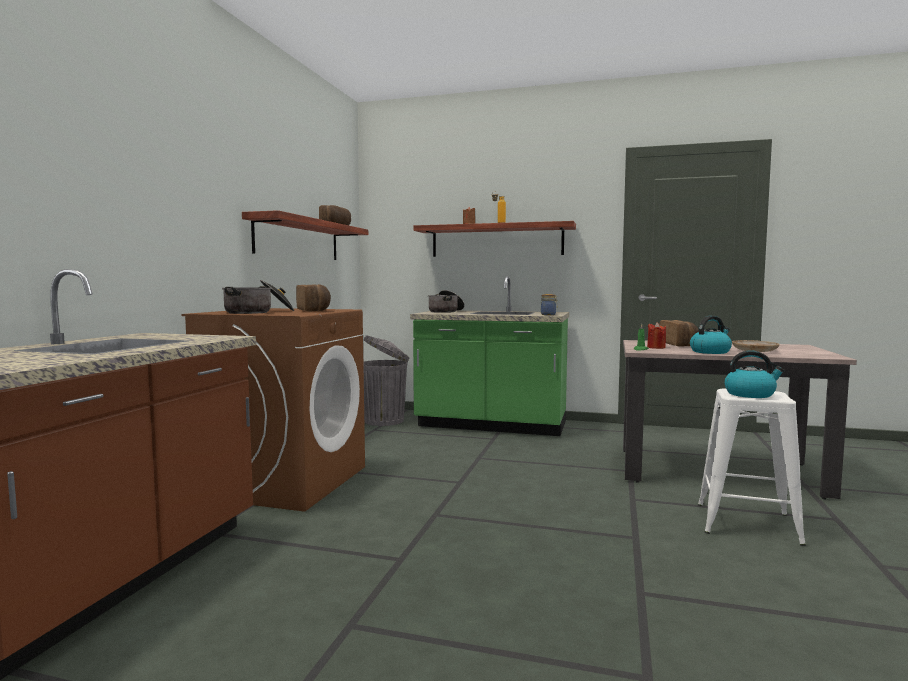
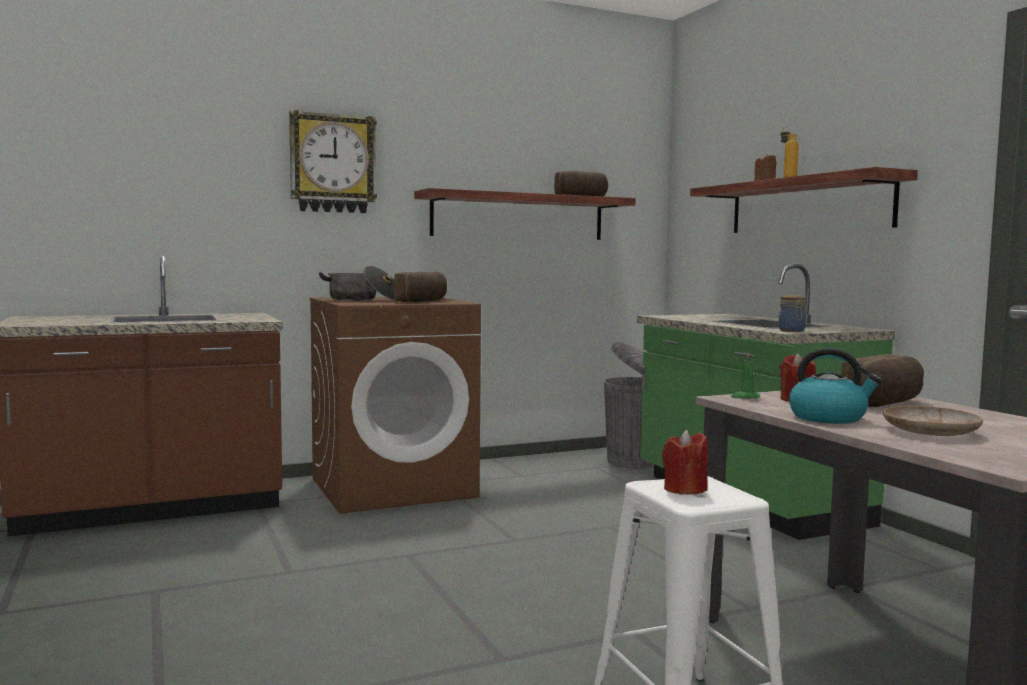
camera: 50 degrees right, 0 degrees up
cooking pot [428,290,464,313] -> none
kettle [724,350,785,398] -> red candle [662,430,708,495]
none -> wall clock [289,110,377,213]

